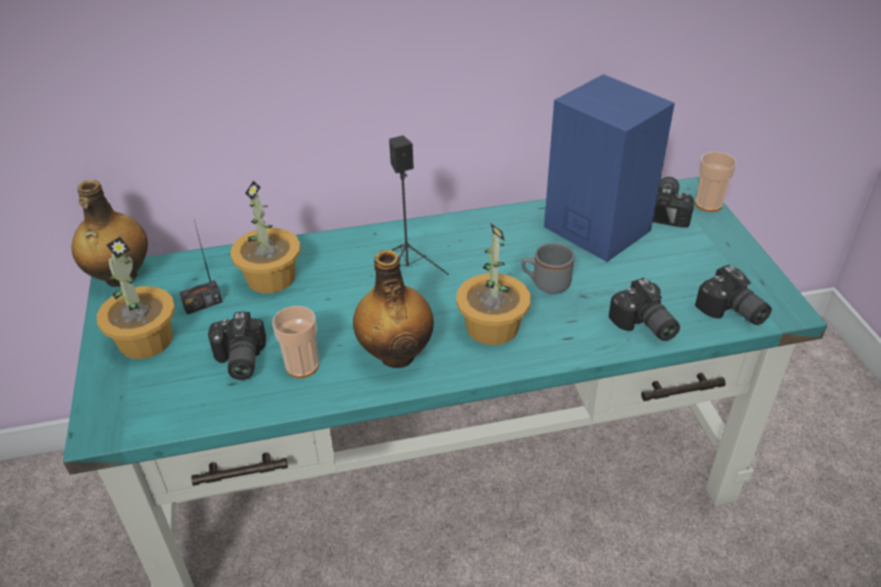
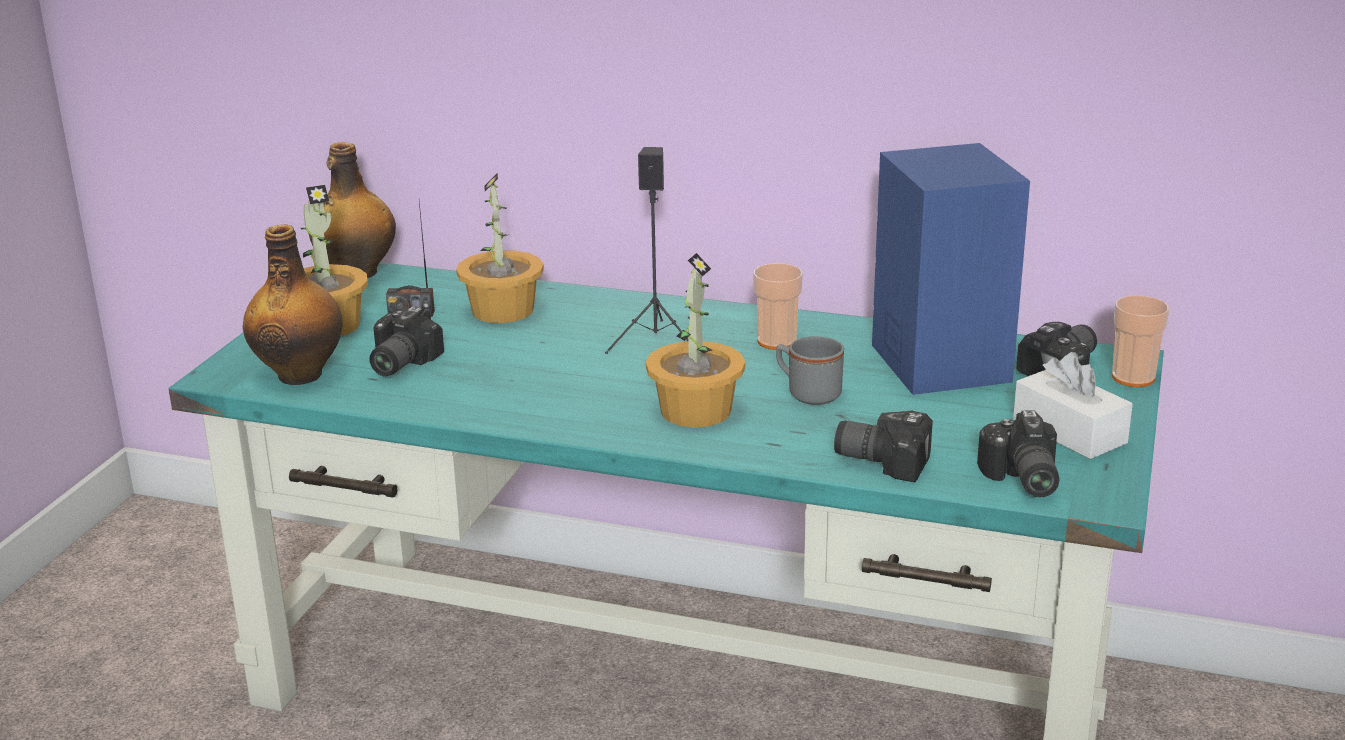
camera: 30 degrees right, 15 degrees down
cup [272,306,319,378] -> cup moved to [753,263,803,350]
bottle [353,250,434,368] -> bottle moved to [243,224,343,385]
camera [609,278,680,341] -> camera turned 105 degrees clockwise [834,411,933,482]
none -> white tissue box [1013,352,1133,459]

